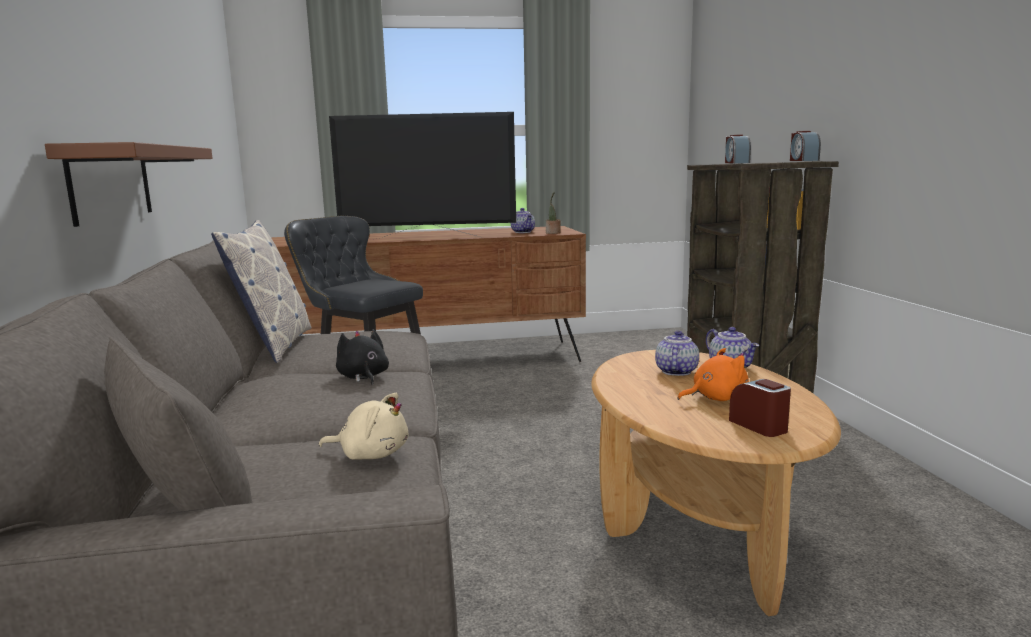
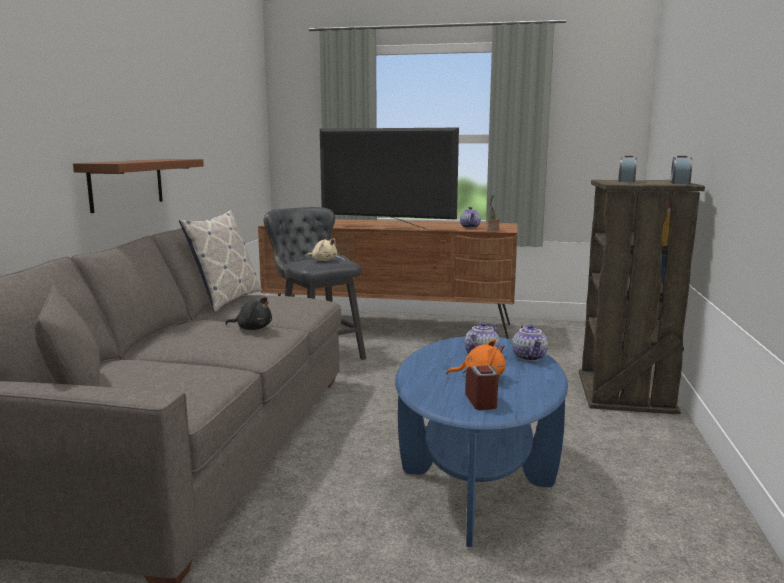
camera: 20 degrees right, 0 degrees up
beige plush toy [319,393,408,460] -> beige plush toy moved to [307,238,337,261]
black plush toy [336,329,389,385] -> black plush toy turned 105 degrees clockwise [226,297,272,330]
brown coffee table [591,350,841,616] -> blue coffee table [395,336,568,547]

